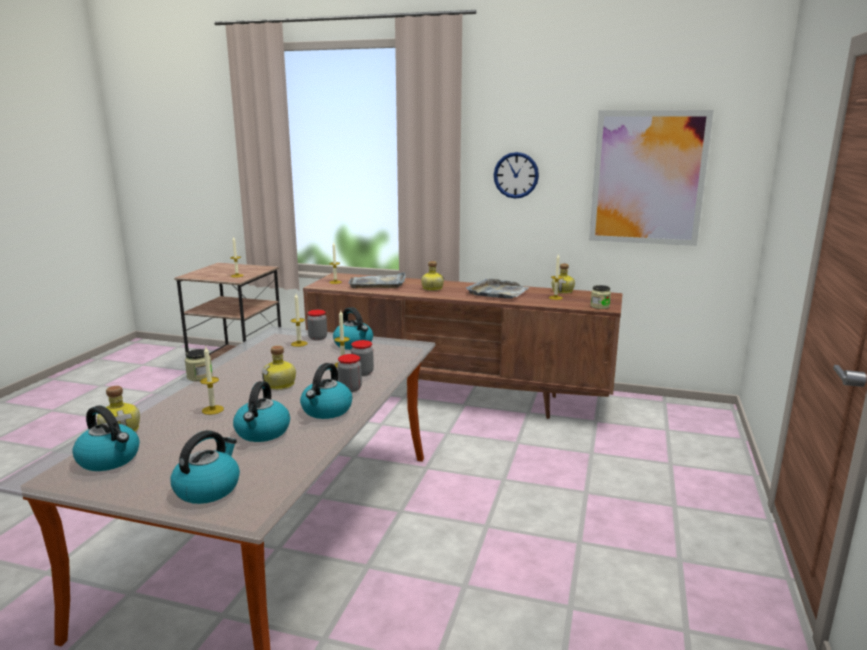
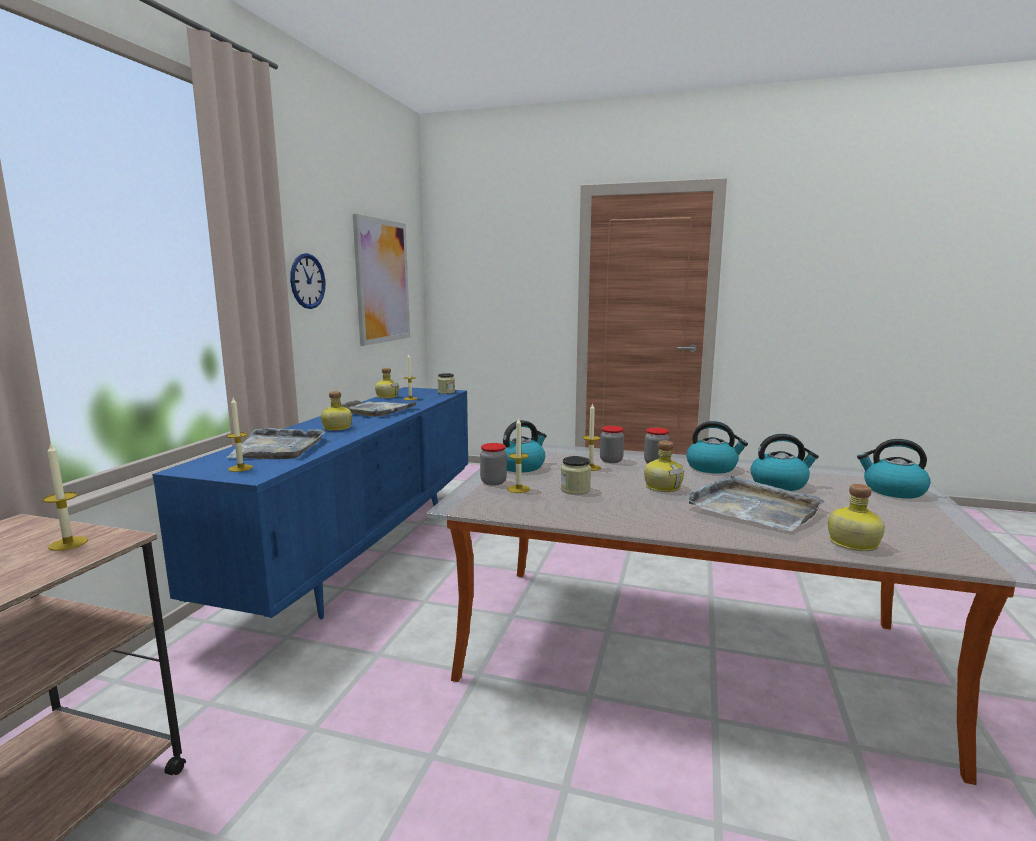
camera: 90 degrees left, 5 degrees down
kettle [72,405,140,471] -> none
jar [185,349,213,381] -> jar moved to [561,456,591,495]
candle [200,347,224,415] -> grey tray [684,475,825,531]
brown cabinet [303,273,623,419] -> blue cabinet [152,387,468,619]

